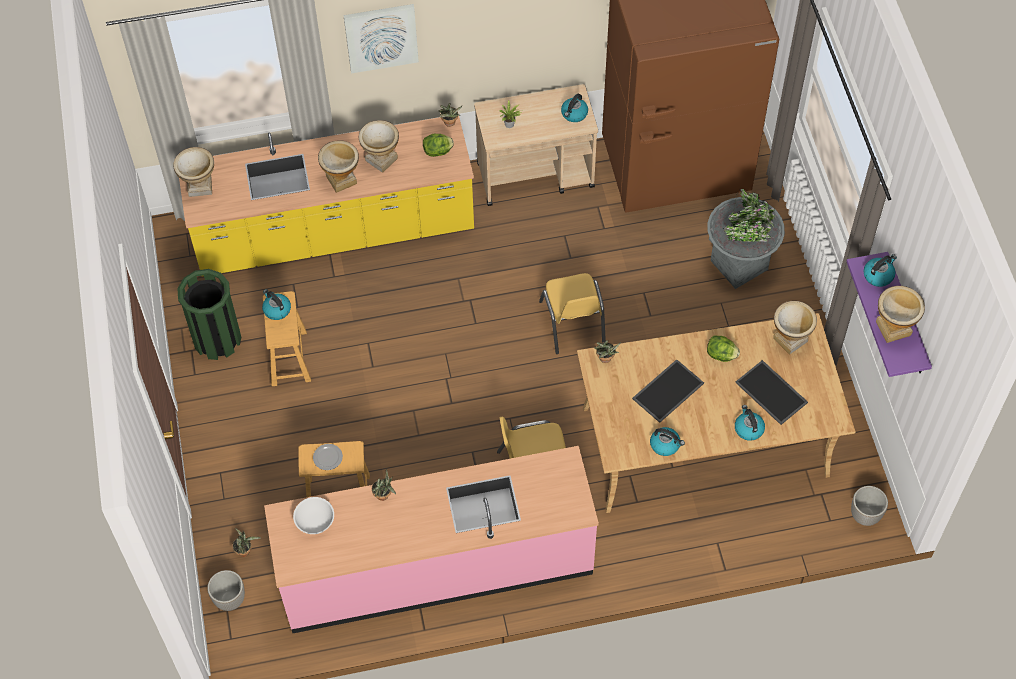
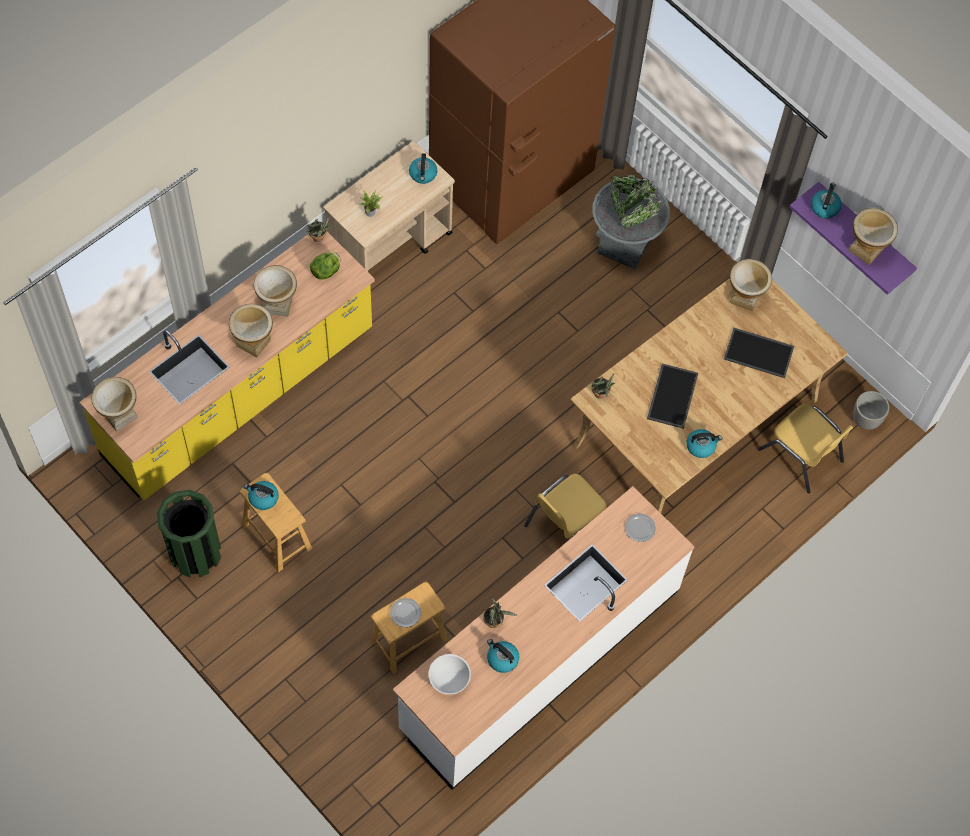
camera: 35 degrees left, 5 degrees up
planter [207,570,245,611] -> none
potted plant [232,528,261,557] -> none
pink counter [264,446,599,633] -> white counter [393,486,694,790]
picture [343,4,419,73] -> none
yellow chair [539,273,606,354] -> yellow chair moved to [758,404,853,493]
lettuce [707,336,740,362] -> none
kettle [735,405,765,441] -> kettle moved to [487,639,519,673]
none -> plate [625,514,656,542]

